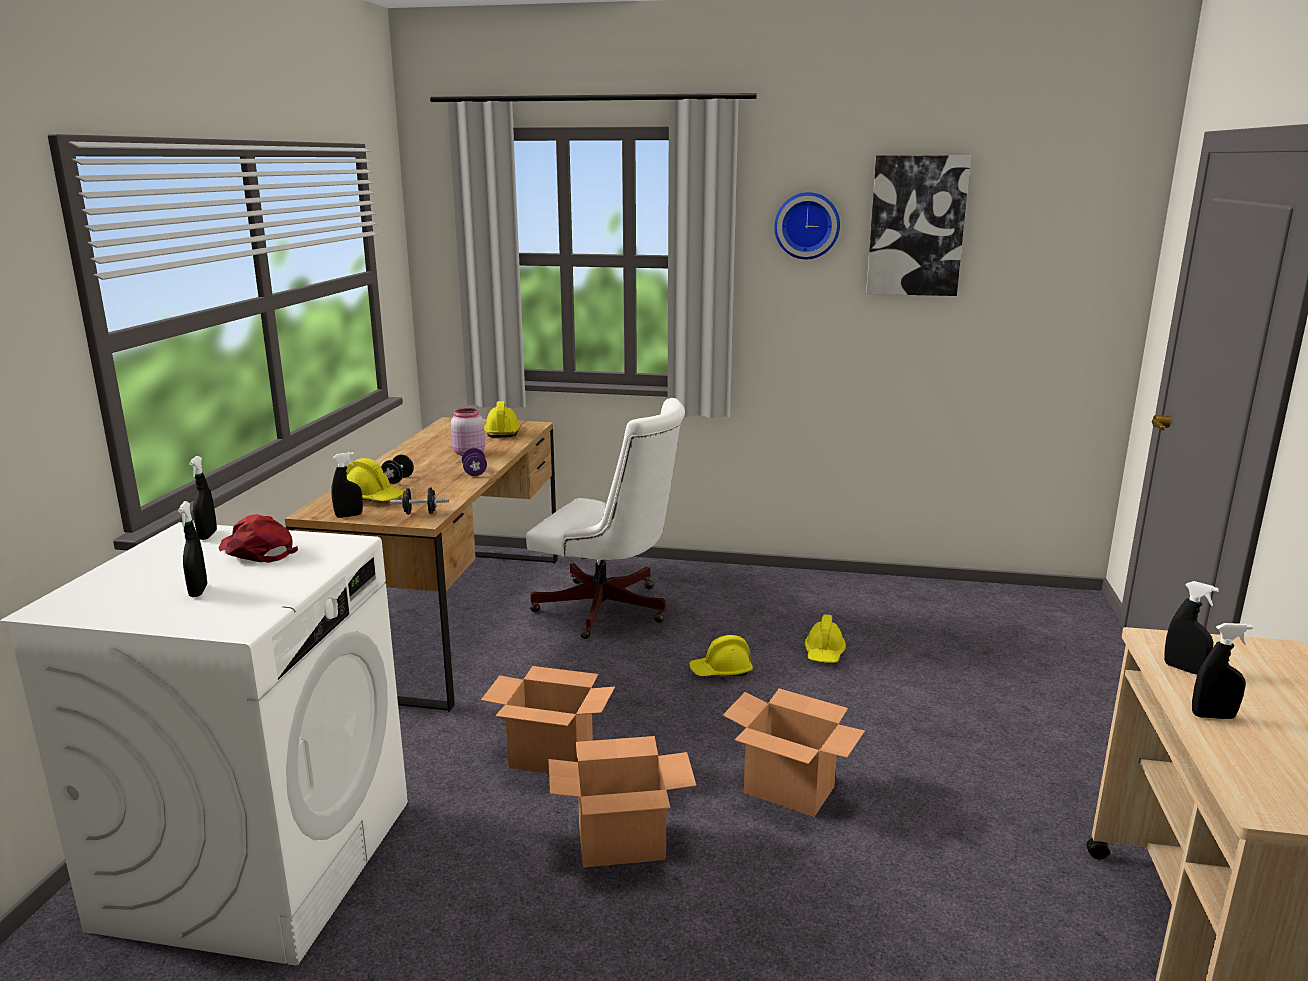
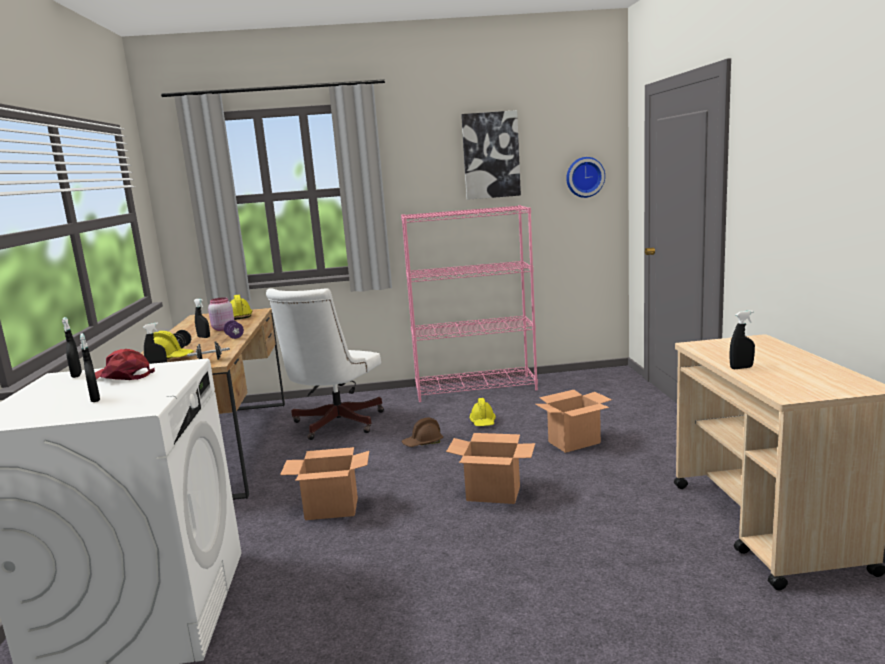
camera: 15 degrees left, 5 degrees down
white office chair [526,398,685,639] -> white office chair turned 105 degrees clockwise [266,288,384,440]
cardboard box [548,736,696,868] -> cardboard box moved to [535,390,612,453]
yellow hard hat [689,635,753,676] -> brown hard hat [401,418,443,447]
wall clock [774,192,840,259] -> wall clock moved to [566,157,605,198]
black spray bottle [1164,581,1219,674] -> black spray bottle moved to [194,299,210,338]
none -> pink bookcase [401,205,538,402]

